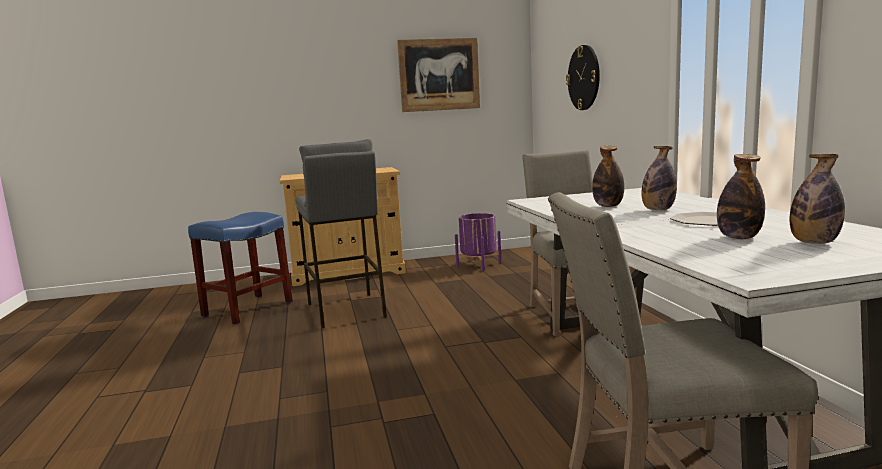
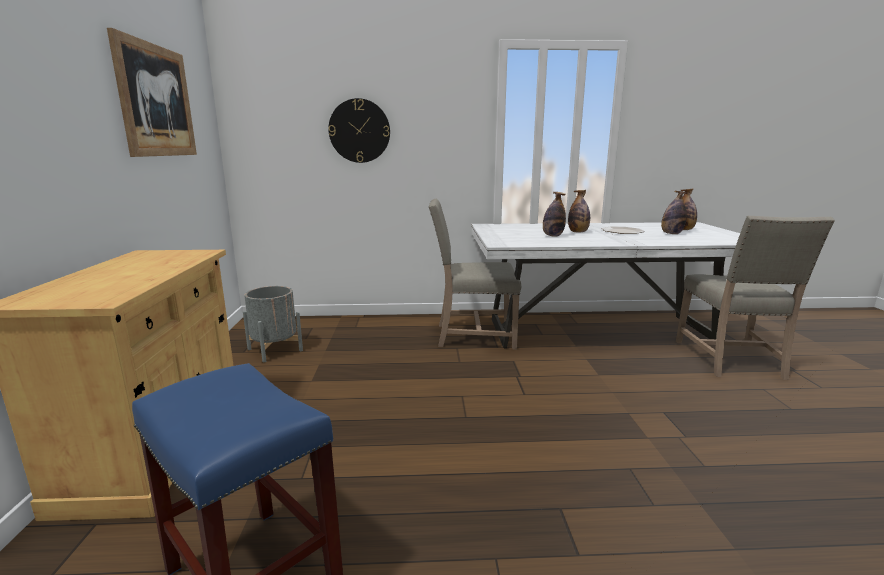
camera: 80 degrees left, 5 degrees up
grey stool [296,139,387,328] -> none
purple planter [455,213,502,271] -> grey planter [243,286,303,362]

